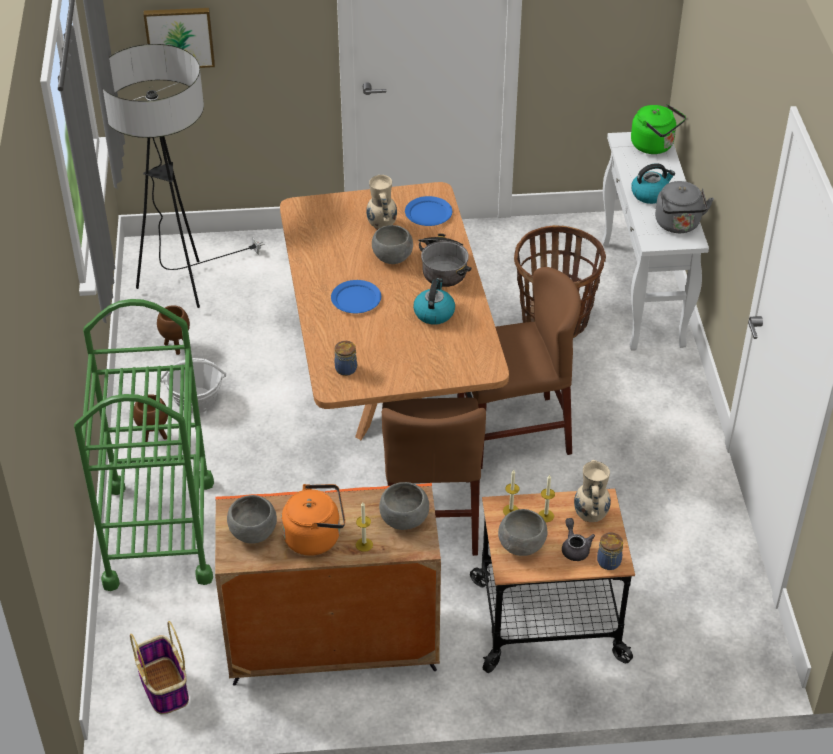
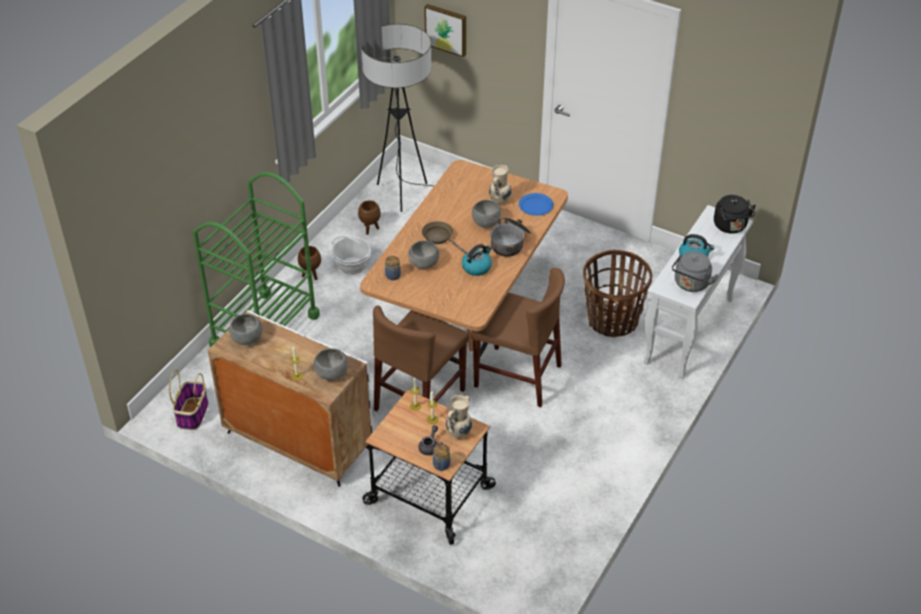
camera: 35 degrees right, 0 degrees up
orange cabinet [215,483,441,685] -> white cabinet [208,310,373,487]
orange kettle [281,484,345,556] -> none
blue plate [331,280,381,313] -> brown frying pan [422,221,467,254]
grey bowl [498,509,547,556] -> grey bowl moved to [408,241,439,269]
green kettle [631,104,686,154] -> black kettle [714,195,756,233]

